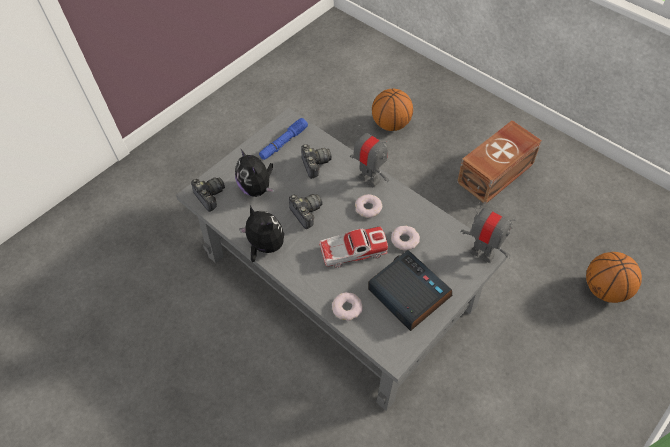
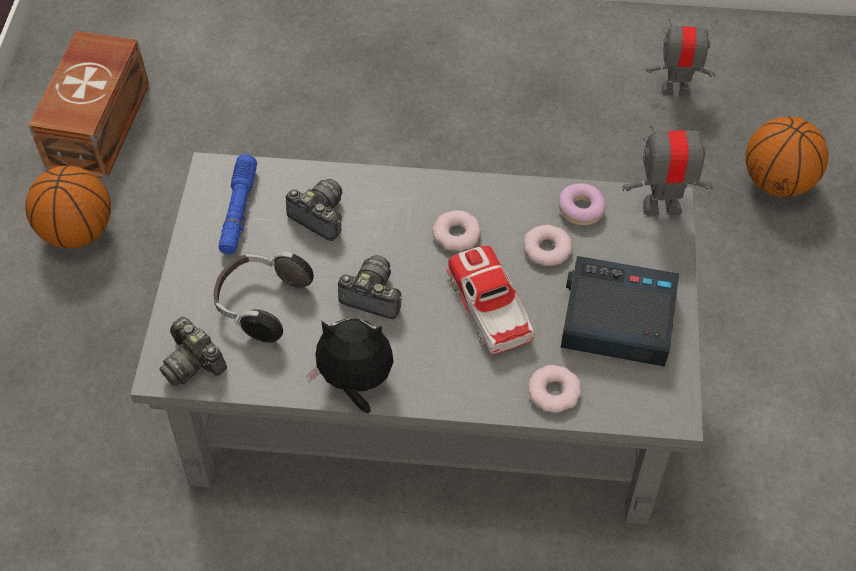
camera: 40 degrees left, 0 degrees up
camera [191,177,225,212] -> camera turned 150 degrees counterclockwise [160,317,227,386]
plush toy [235,148,274,197] -> headphones [214,252,314,343]
toy car [319,227,388,268] -> toy car turned 60 degrees counterclockwise [446,246,536,355]
toy robot [350,125,389,188] -> toy robot moved to [646,19,718,96]
basketball [372,89,413,131] -> basketball moved to [25,166,111,248]
brown storage box [457,120,542,204] -> brown storage box moved to [28,31,149,179]
none -> donut [559,183,606,225]

